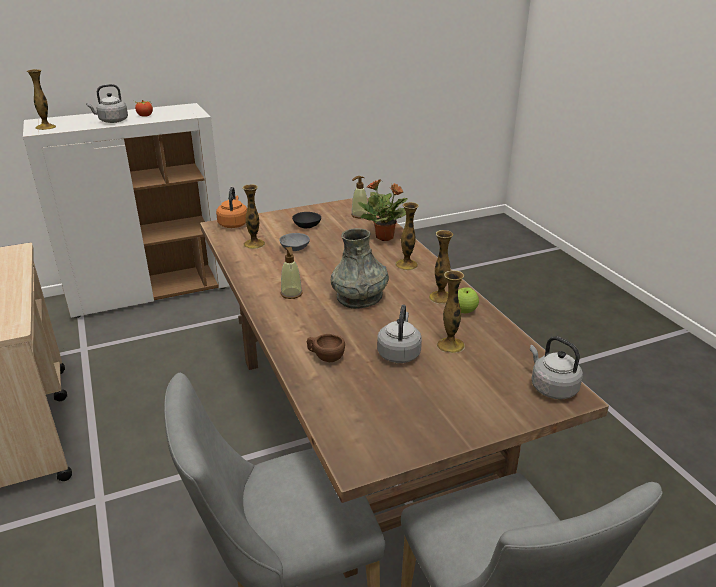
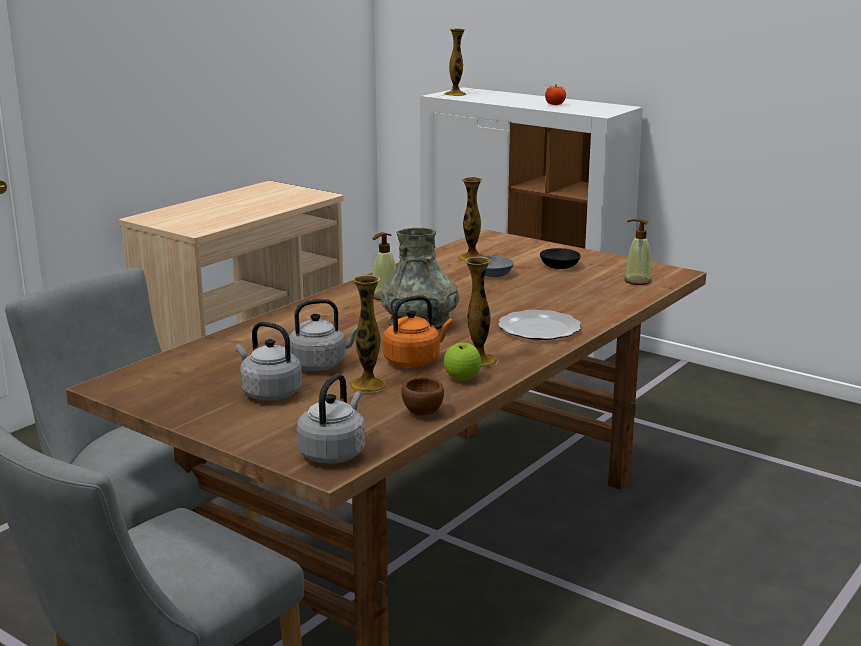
camera: 60 degrees right, 10 degrees down
grey kettle [86,84,128,123] -> grey kettle moved to [236,321,302,401]
orange kettle [216,187,247,228] -> orange kettle moved to [383,295,453,367]
brown cup [307,334,345,362] -> brown cup moved to [401,375,444,416]
potted plant [357,179,408,241] -> none
vase [395,202,419,270] -> plate [498,310,581,340]

